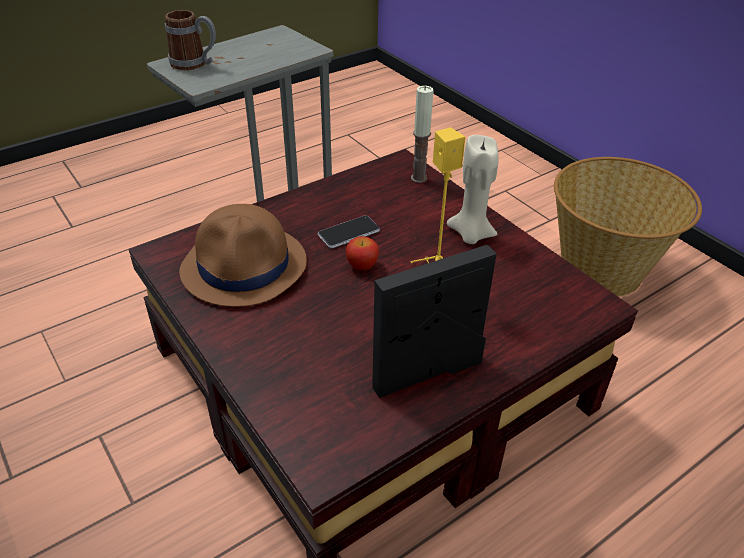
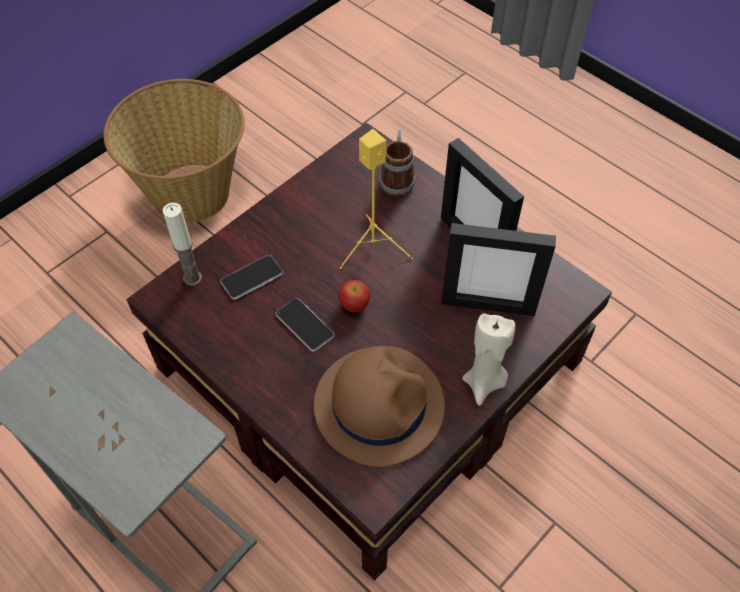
camera: 100 degrees left, 15 degrees up
mug [165,10,216,70] -> mug moved to [380,130,415,196]
beige candle [447,135,499,244] -> beige candle moved to [462,313,515,406]
none -> phone [220,255,283,300]
none -> picture frame [441,223,556,316]

